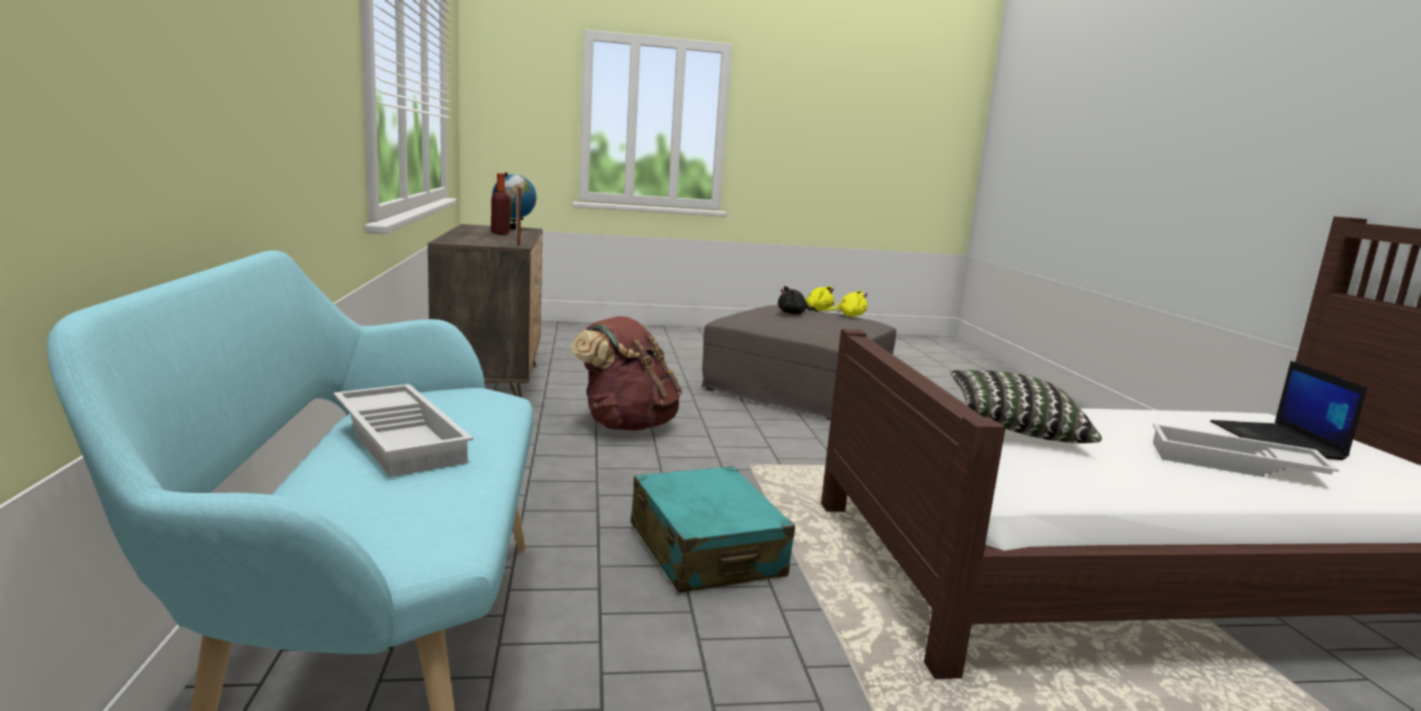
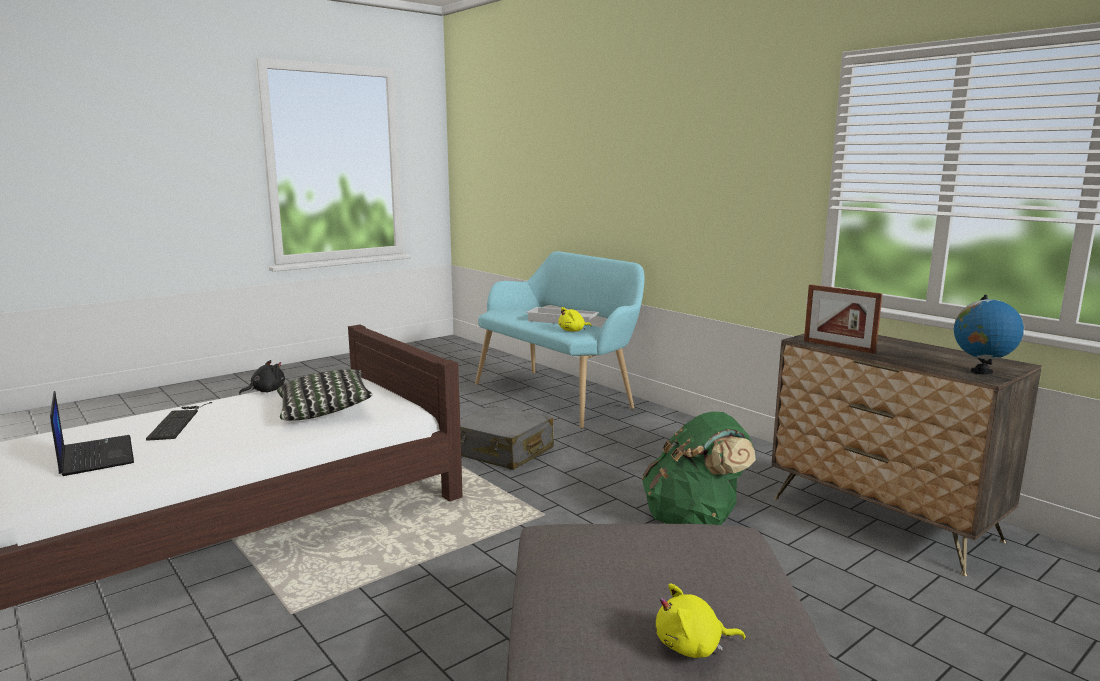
camera: 150 degrees right, 0 degrees up
bottle [491,173,510,234] -> none
brown backpack [571,316,682,431] -> green backpack [642,412,756,525]
turquoise suitcase [631,466,795,593] -> grey suitcase [460,405,554,470]
black plush toy [778,286,817,315] -> black plush toy moved to [239,360,285,395]
yellow plush toy [826,290,868,316] -> yellow plush toy moved to [558,307,592,332]
white tray [1153,424,1339,477] -> keyboard [146,402,212,441]

